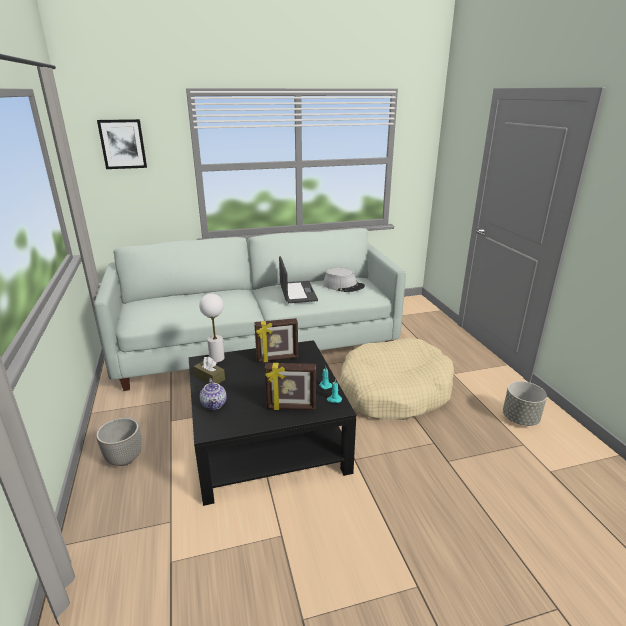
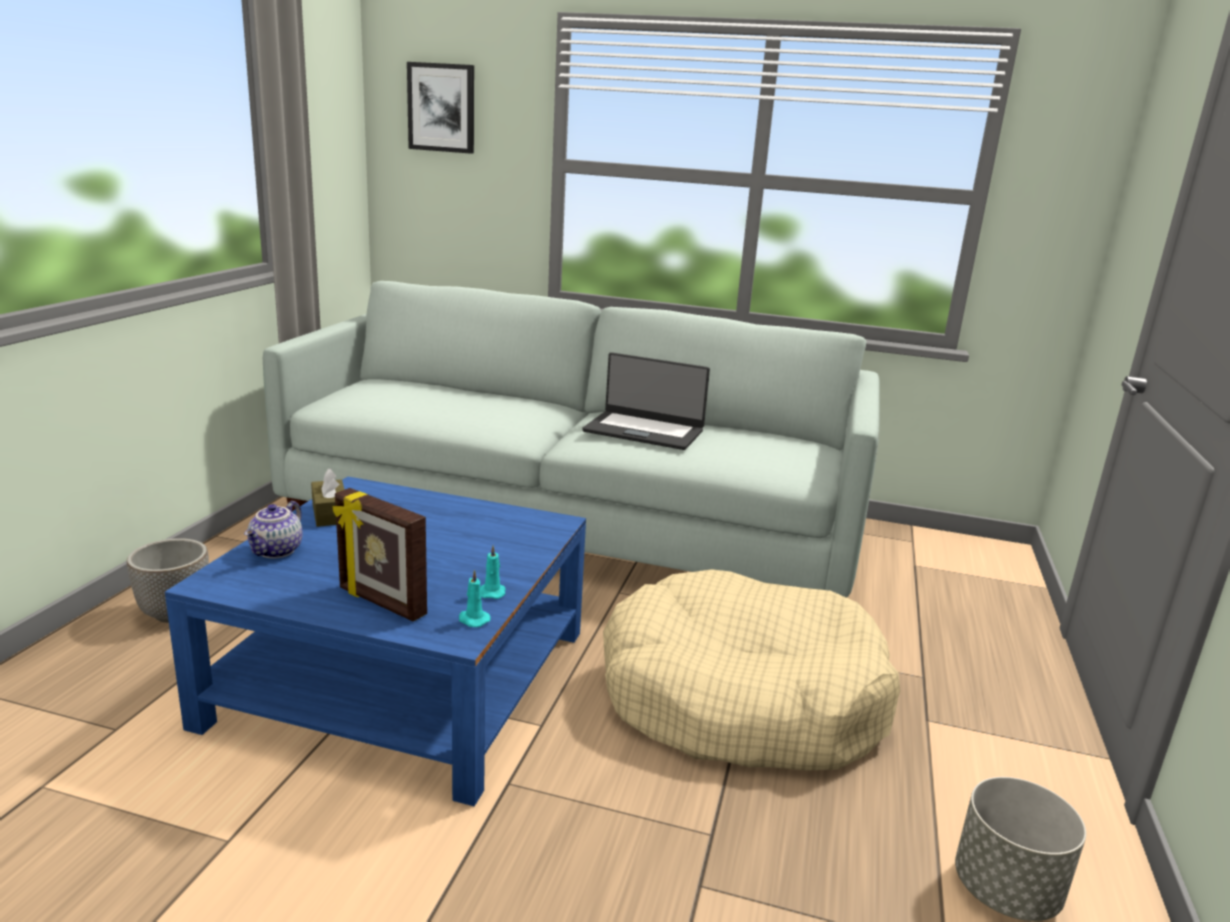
camera: 30 degrees right, 5 degrees down
black coffee table [189,340,356,506] -> blue coffee table [165,476,586,806]
white table lamp [199,294,225,362] -> none
picture frame [254,318,298,362] -> none
laptop [279,256,318,303] -> laptop turned 90 degrees clockwise [583,352,710,450]
grey hat [323,268,365,292] -> none

